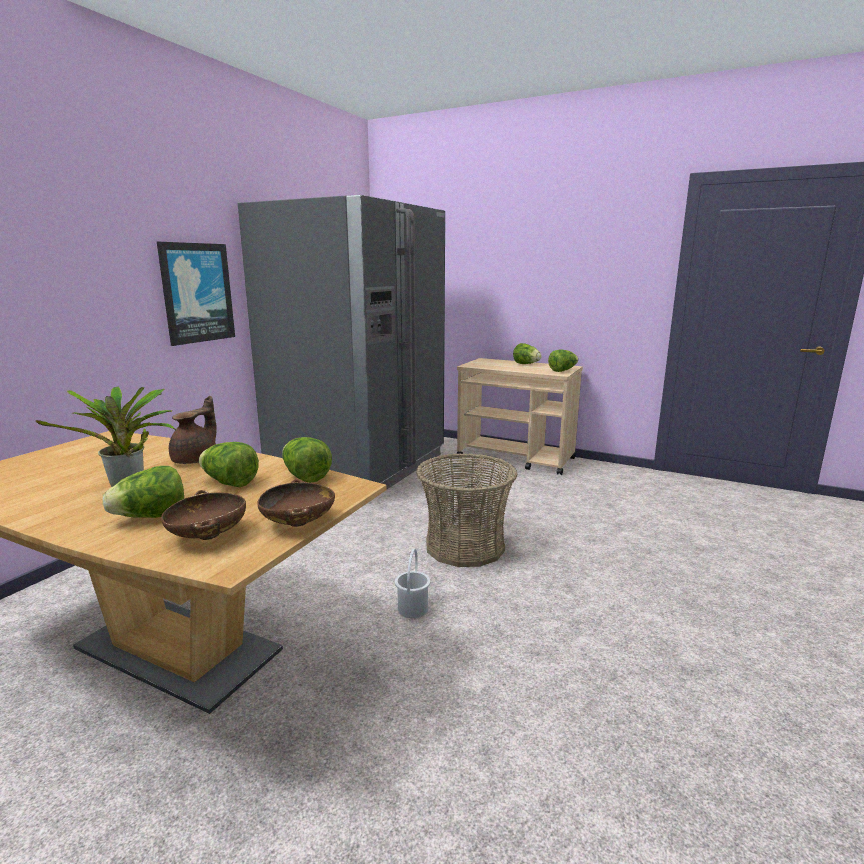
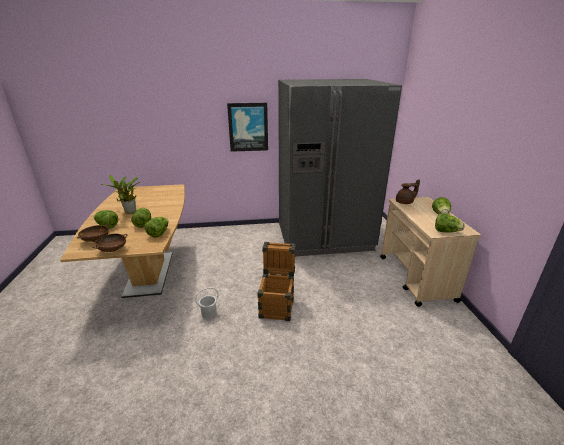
camera: 55 degrees right, 10 degrees up
brown teapot [169,396,216,464] -> brown teapot moved to [396,179,420,204]
basket [416,453,517,567] -> crate [257,242,296,321]

